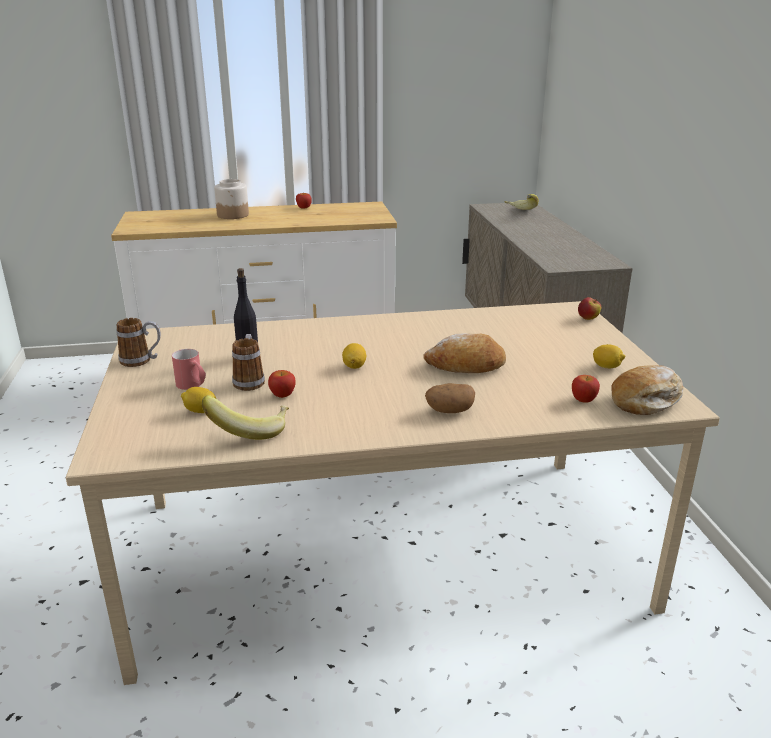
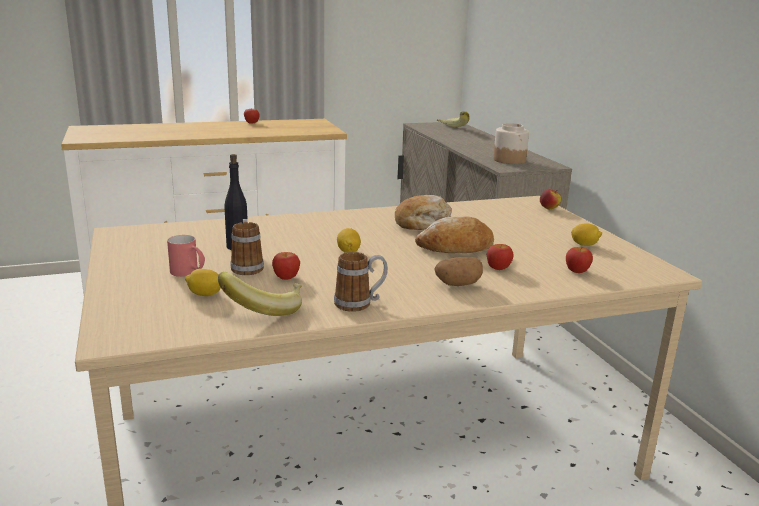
camera: 10 degrees left, 5 degrees down
mug [116,318,161,367] -> mug moved to [334,252,388,312]
jar [214,179,249,219] -> jar moved to [493,123,529,164]
bread [612,365,683,415] -> bread moved to [395,195,452,230]
none -> apple [487,244,514,270]

